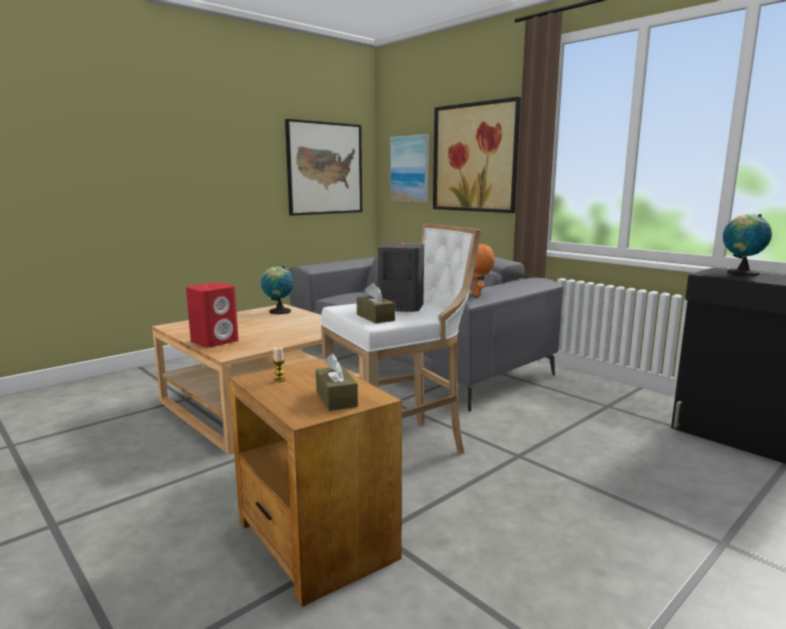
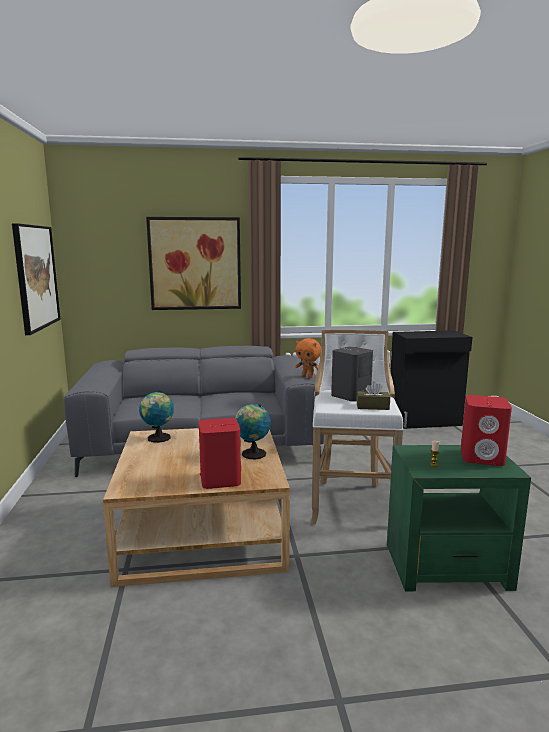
camera: 55 degrees left, 0 degrees up
brown side table [229,358,402,607] -> green side table [387,445,531,591]
brown tissue box [316,354,358,411] -> red speaker [461,395,512,466]
picture [390,134,429,202] -> none
globe [723,214,772,276] -> globe moved to [235,404,271,459]

